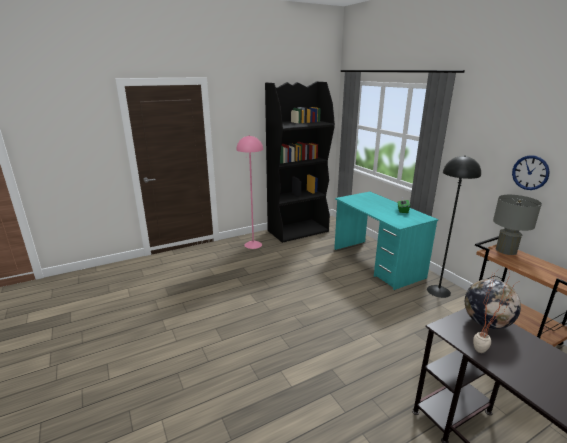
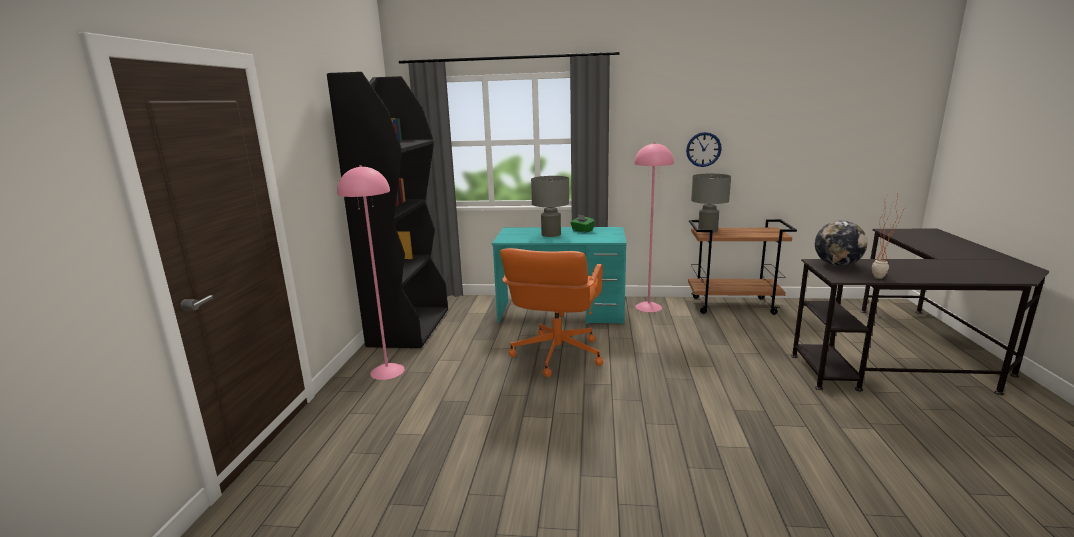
camera: 55 degrees left, 5 degrees down
black floor lamp [427,155,481,298] -> pink floor lamp [634,142,674,312]
none -> orange office chair [500,248,604,377]
none -> grey table lamp [531,176,569,237]

